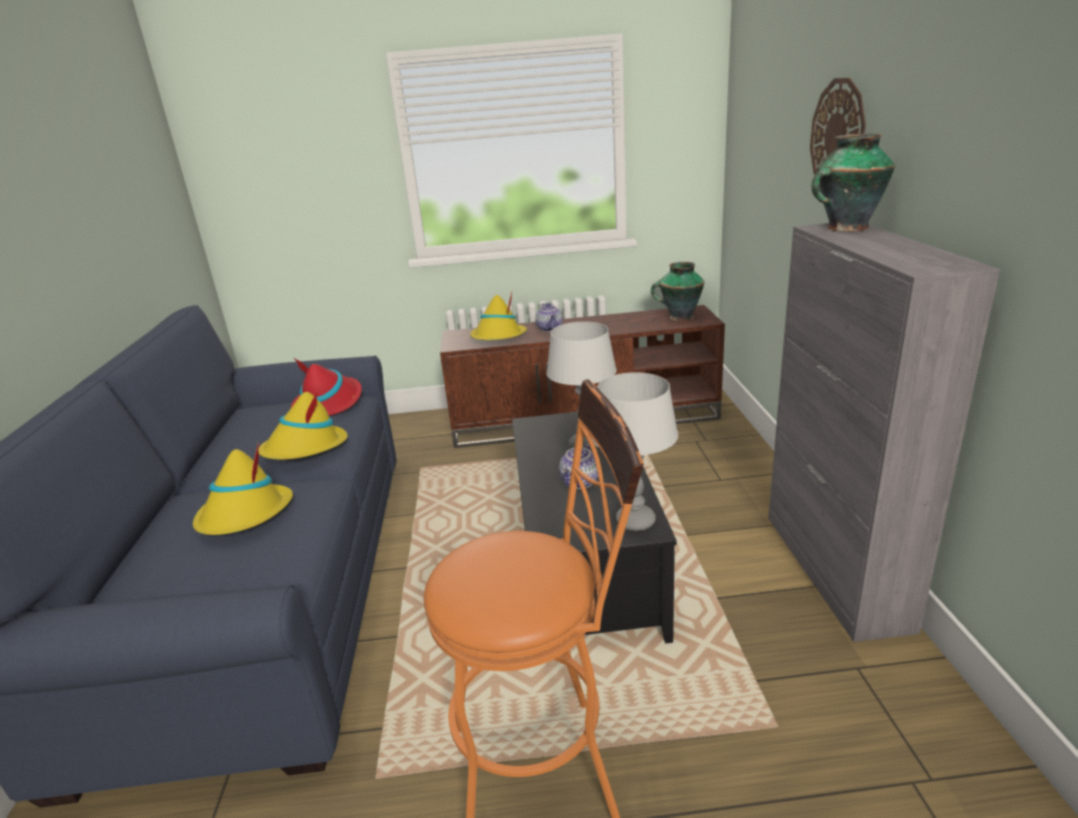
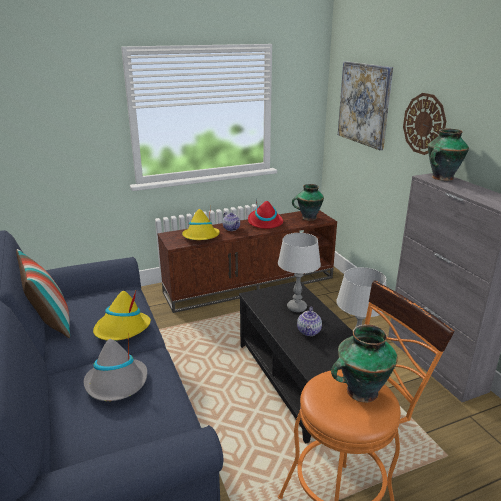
camera: 20 degrees left, 0 degrees up
yellow hat [193,442,293,535] -> grey hat [84,337,147,401]
red hat [291,358,362,416] -> red hat moved to [248,200,283,229]
none -> pillow [16,249,70,338]
none -> vase [331,324,398,403]
none -> picture [338,61,393,150]

